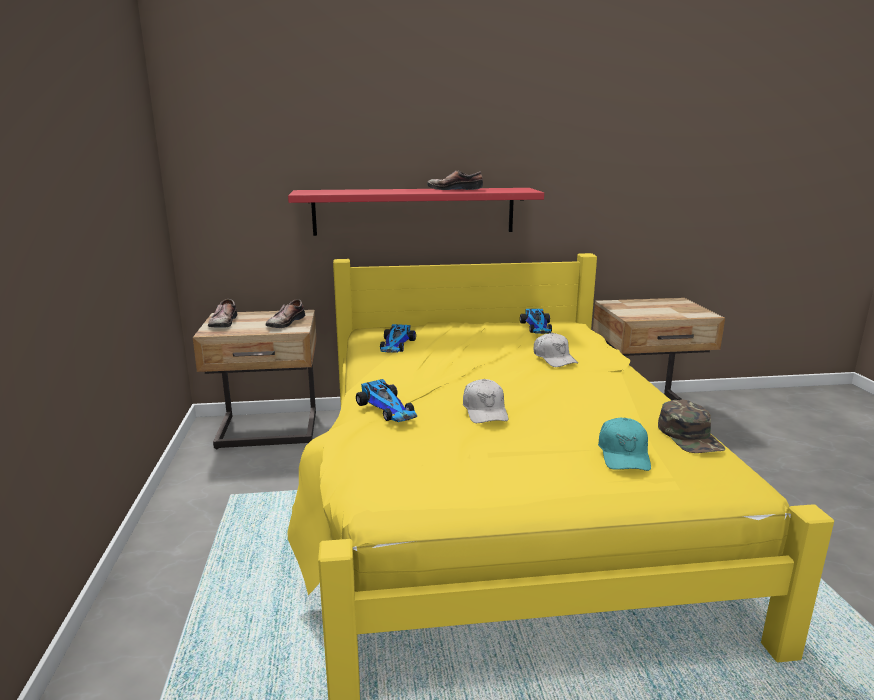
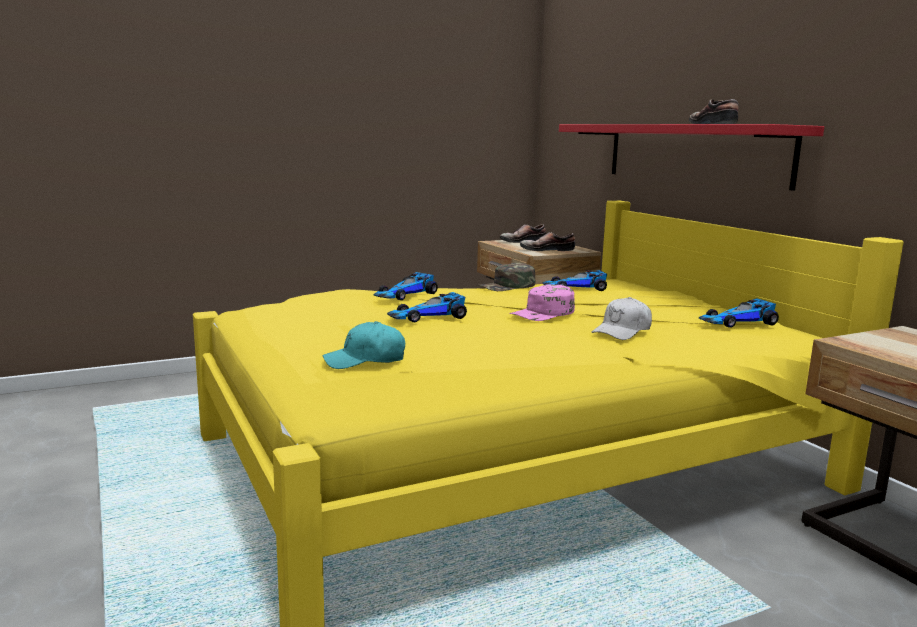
camera: 70 degrees right, 5 degrees down
white cap [463,379,508,423] -> toy car [387,292,467,322]
green cap [658,400,725,453] -> green cap moved to [479,263,536,291]
none -> pink cap [509,284,575,321]

